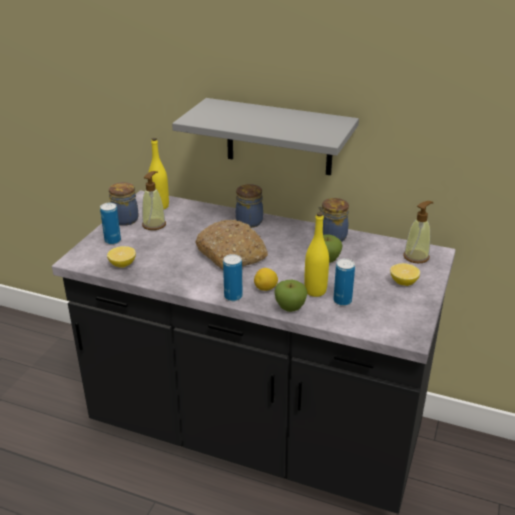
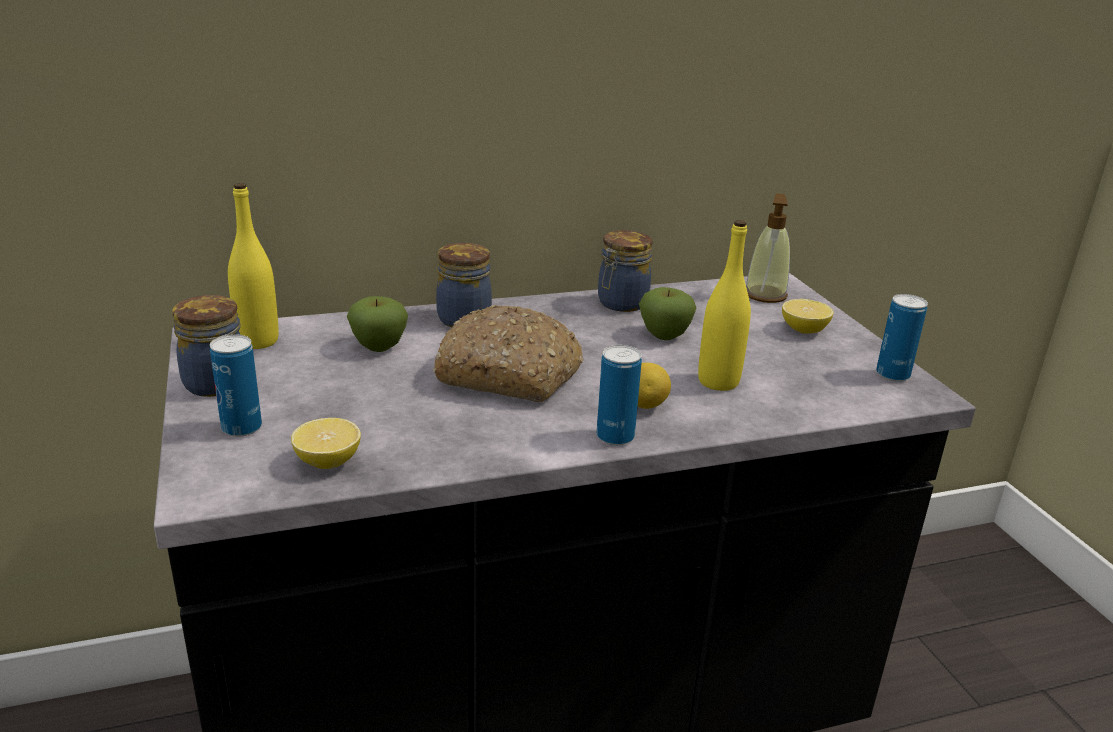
camera: 40 degrees left, 5 degrees down
soap dispenser [142,171,166,230] -> none
grey shelf [172,98,359,175] -> none
apple [274,280,308,312] -> apple moved to [347,296,408,352]
can [333,258,355,306] -> can moved to [876,294,928,382]

